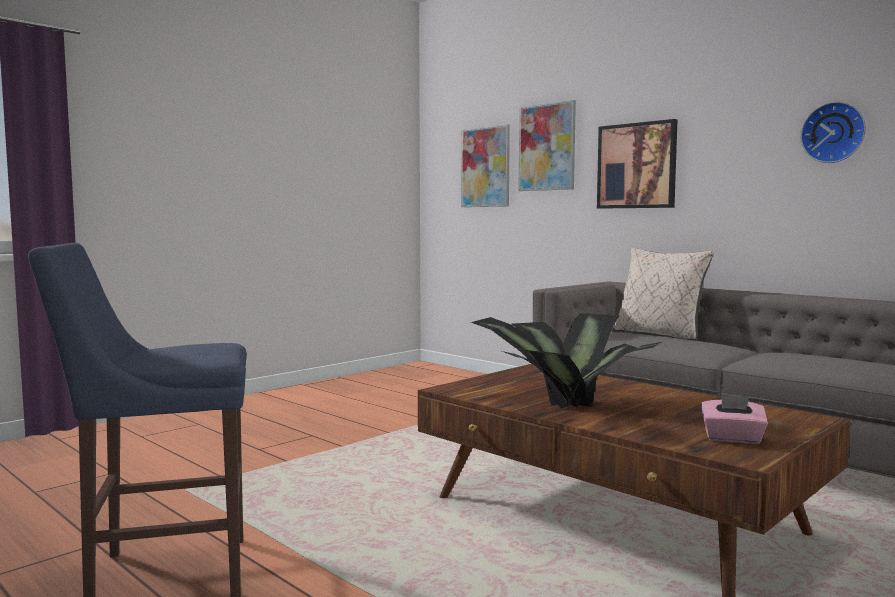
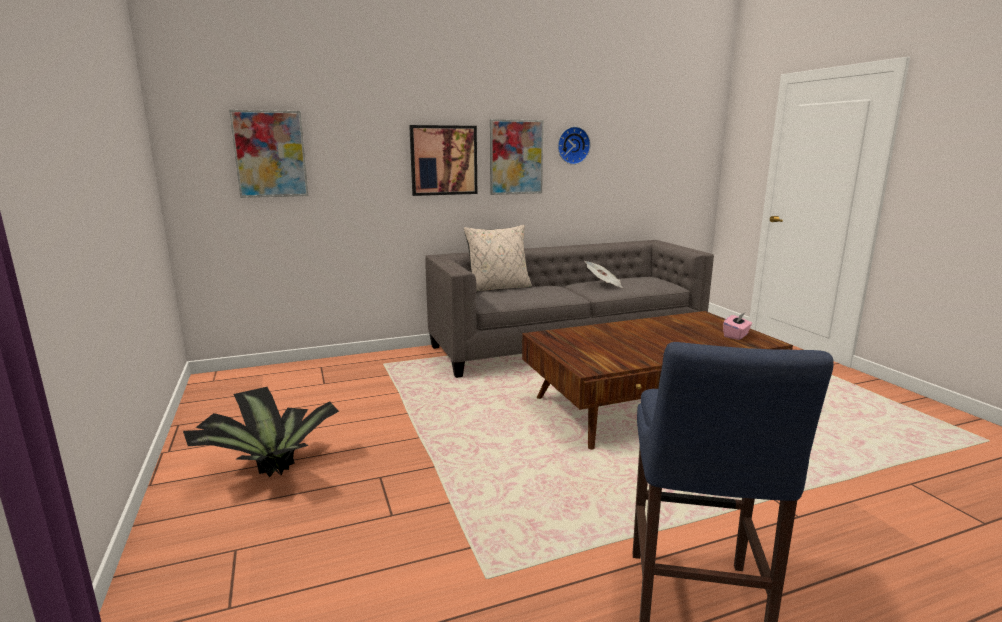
camera: 65 degrees left, 10 degrees up
potted plant [471,313,662,409] -> potted plant moved to [183,387,339,478]
picture [518,100,576,191] -> picture moved to [490,119,544,195]
none -> newspaper [584,261,623,288]

